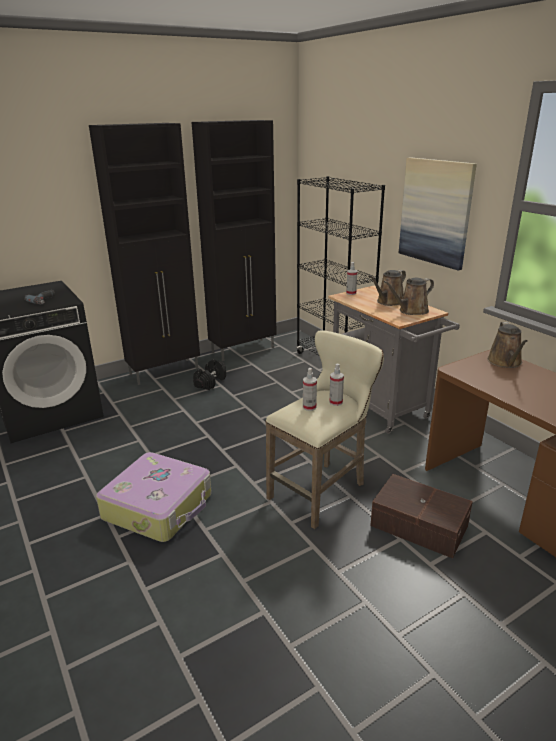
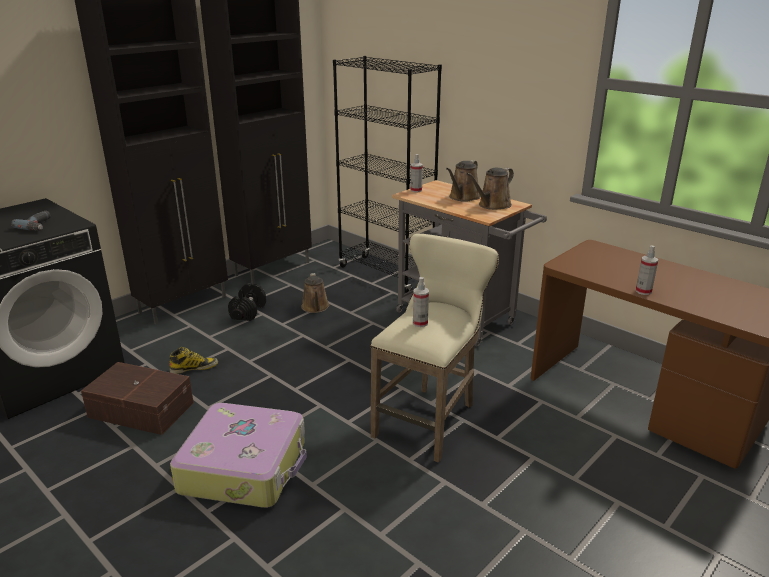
camera: 15 degrees left, 0 degrees up
spray bottle [329,364,344,406] -> spray bottle moved to [636,246,658,295]
brown storage box [370,474,473,559] -> brown storage box moved to [81,362,194,435]
picture [399,157,477,271] -> none
brown watering can [487,322,528,368] -> brown watering can moved to [301,273,329,313]
none -> boot [169,347,218,374]

